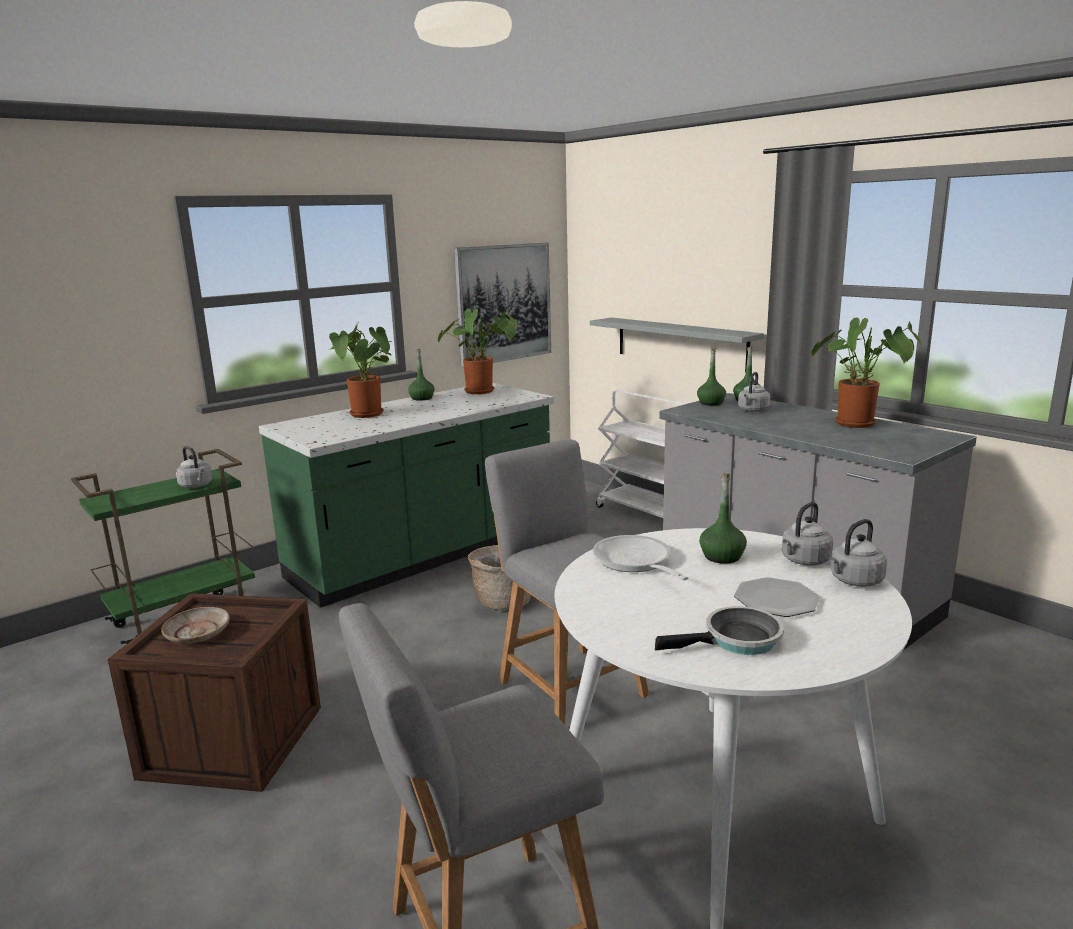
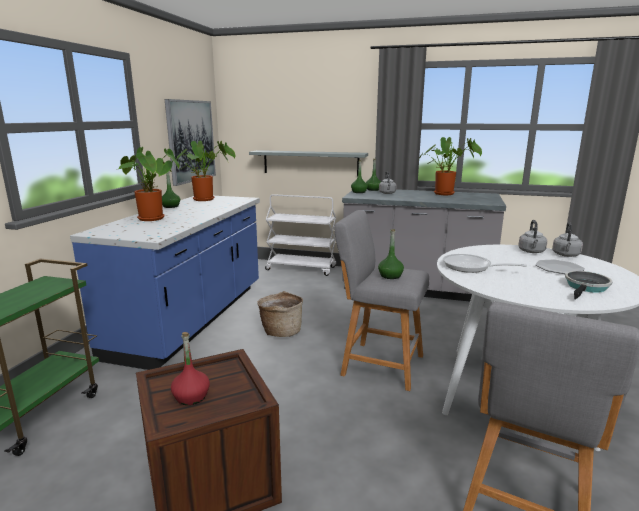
camera: 35 degrees left, 0 degrees up
beige plate [161,607,230,643] -> red bottle [171,332,210,405]
grey kettle [176,446,213,488] -> none
green counter [259,383,554,608] -> blue counter [70,196,260,370]
green bottle [699,473,747,564] -> green bottle moved to [378,229,404,279]

